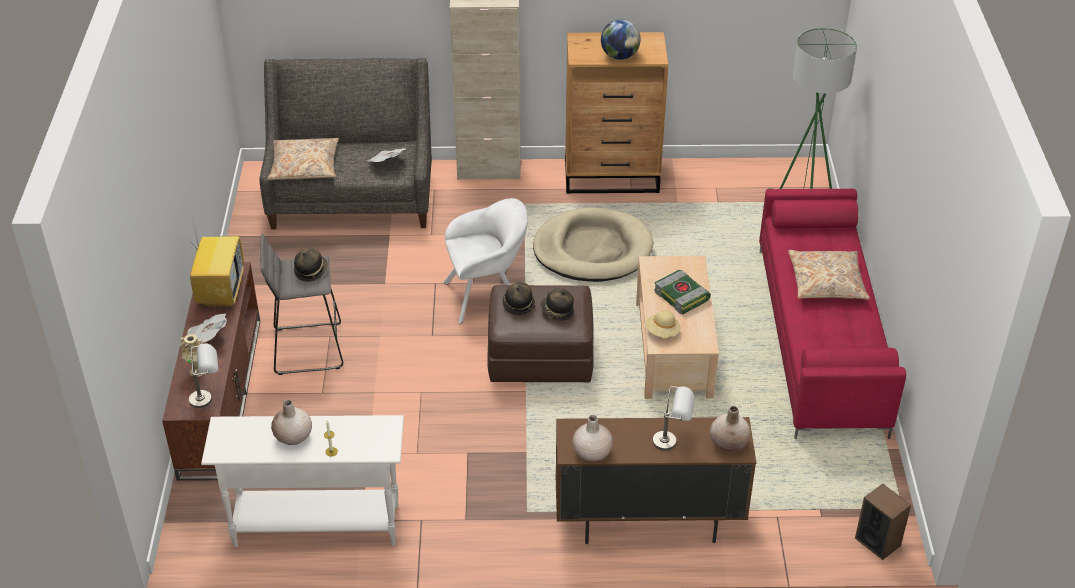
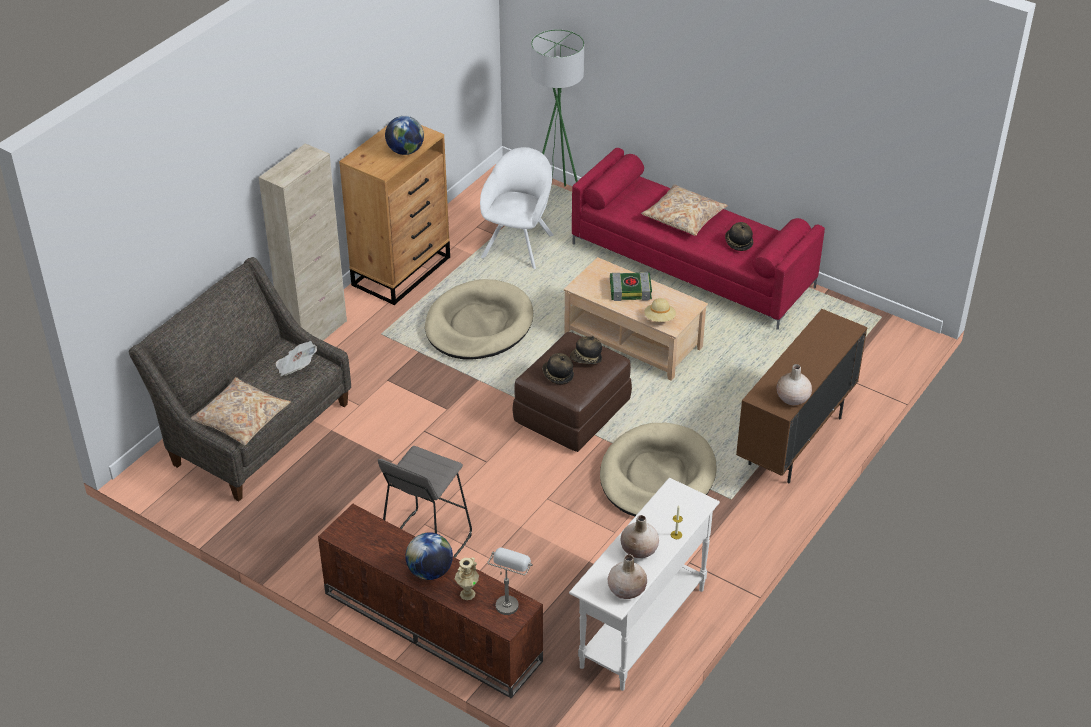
camera: 55 degrees left, 0 degrees up
newspaper [185,314,227,346] -> globe [405,532,453,580]
television [190,216,244,307] -> none
hat [294,248,328,282] -> hat moved to [725,222,753,251]
white armchair [443,198,528,324] -> white armchair moved to [480,147,554,269]
grey table lamp [653,386,695,451] -> none
beige vase [710,406,750,451] -> beige vase moved to [608,554,647,599]
speaker [855,483,911,560] -> none
none -> beige dog bed [600,423,717,516]

